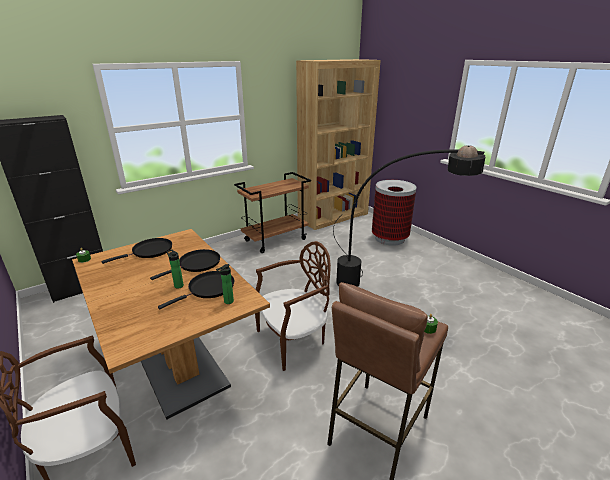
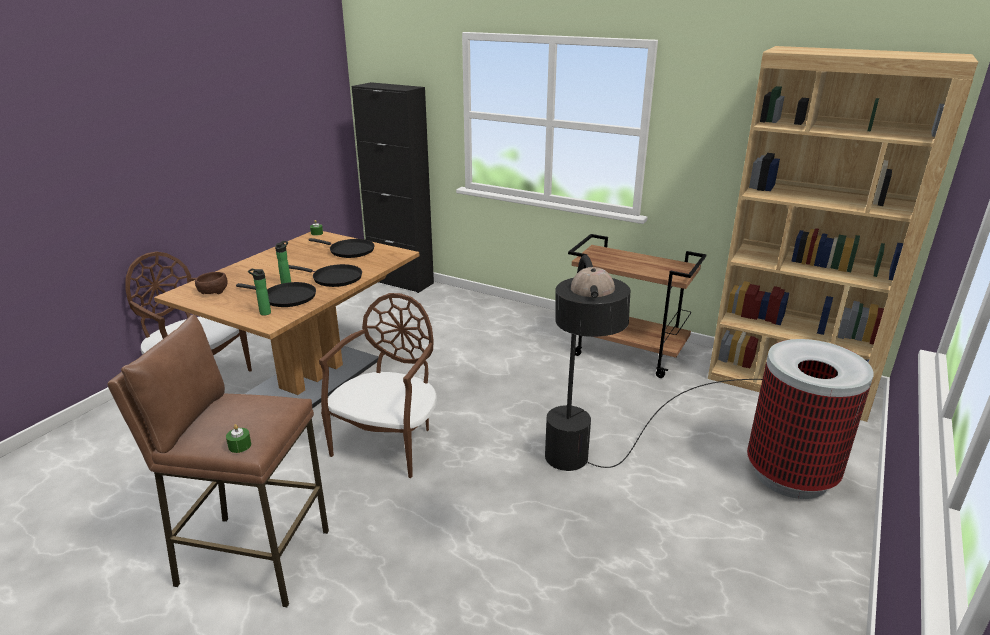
camera: 65 degrees right, 0 degrees up
brown chair [255,241,331,371] -> brown chair turned 105 degrees counterclockwise [319,293,437,478]
none -> brown bowl [195,272,227,294]

